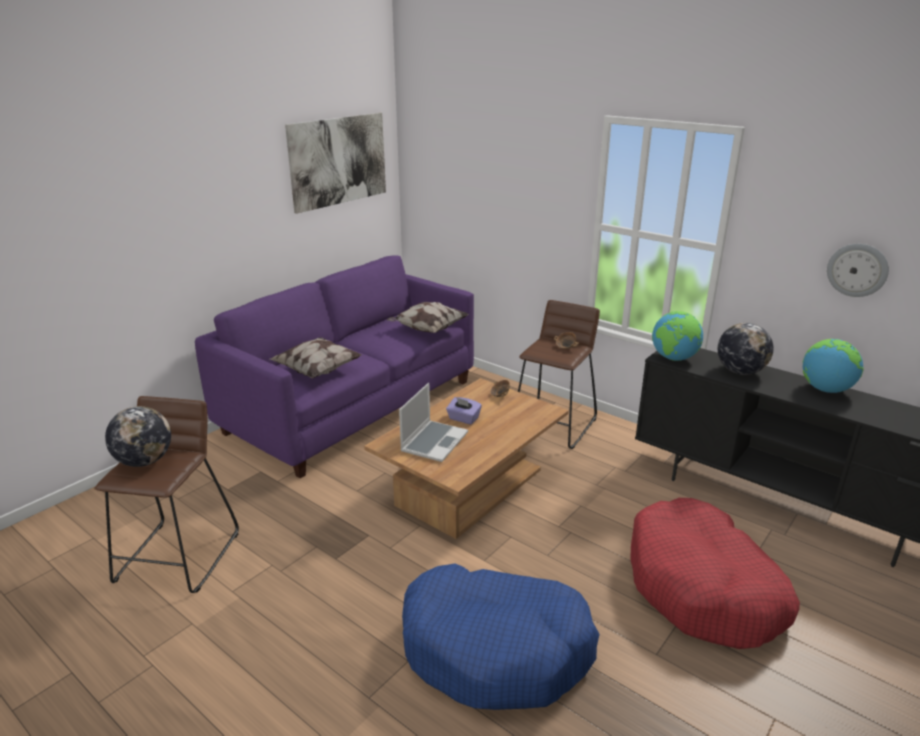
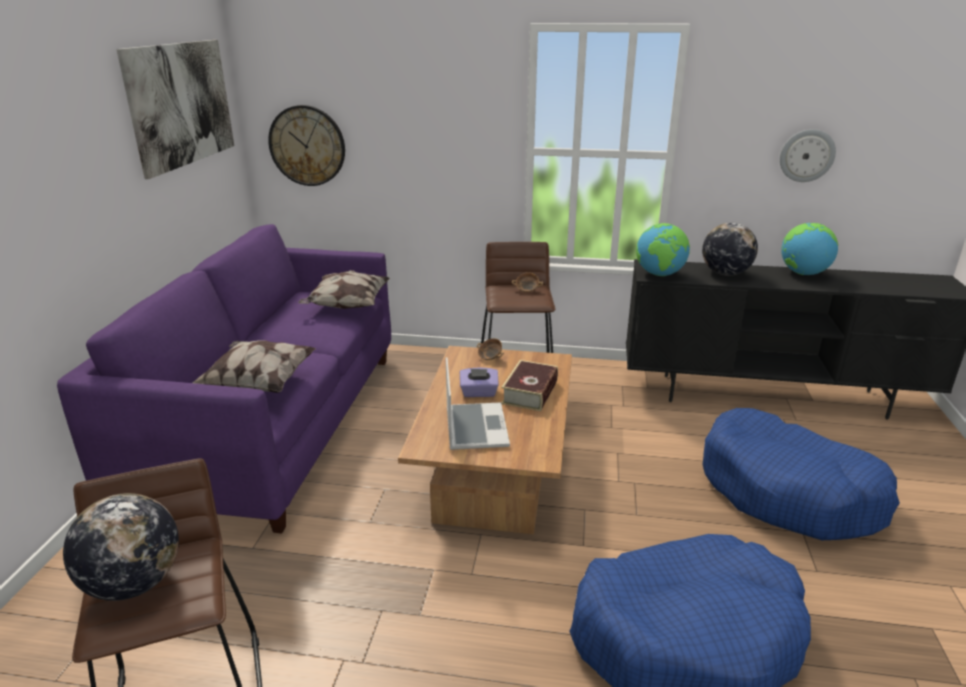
camera: 30 degrees left, 0 degrees up
red dog bed [630,498,800,649] -> blue dog bed [703,408,900,540]
none -> wall clock [268,105,345,186]
none -> book [501,360,558,411]

